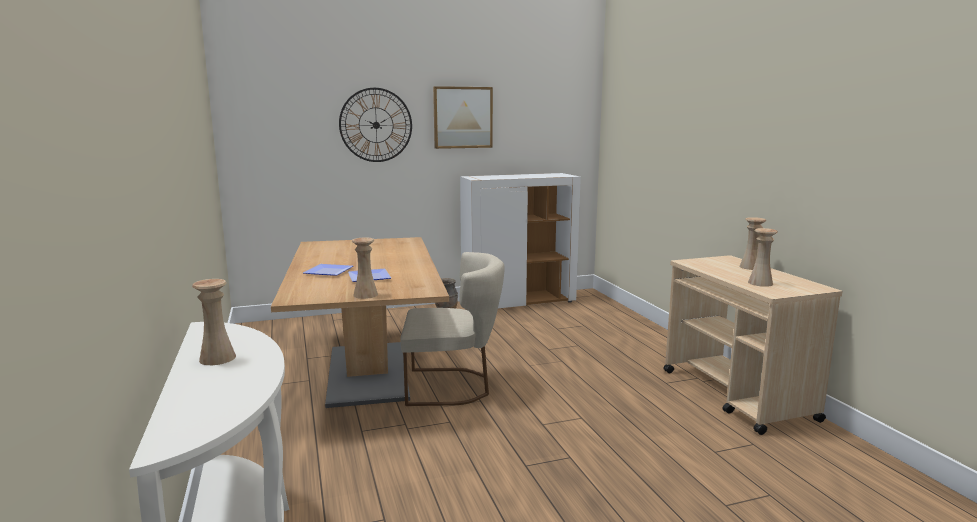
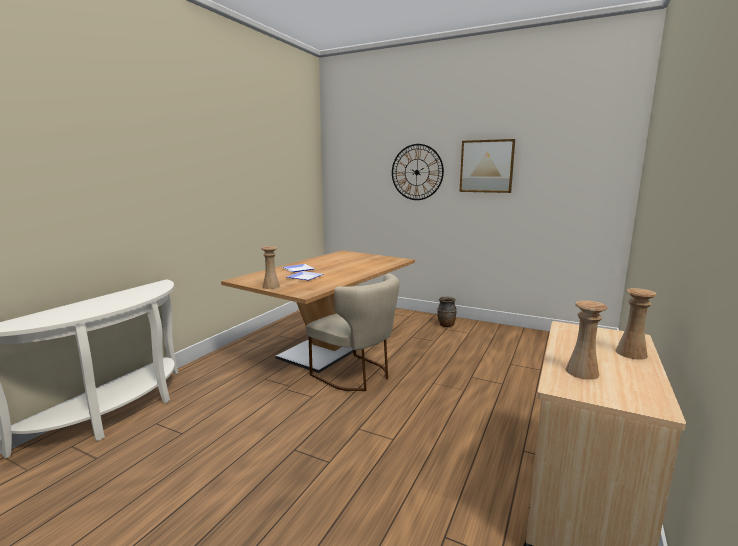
camera: 45 degrees right, 0 degrees up
beige vase [192,279,236,365] -> none
white cabinet [460,173,581,308] -> none

